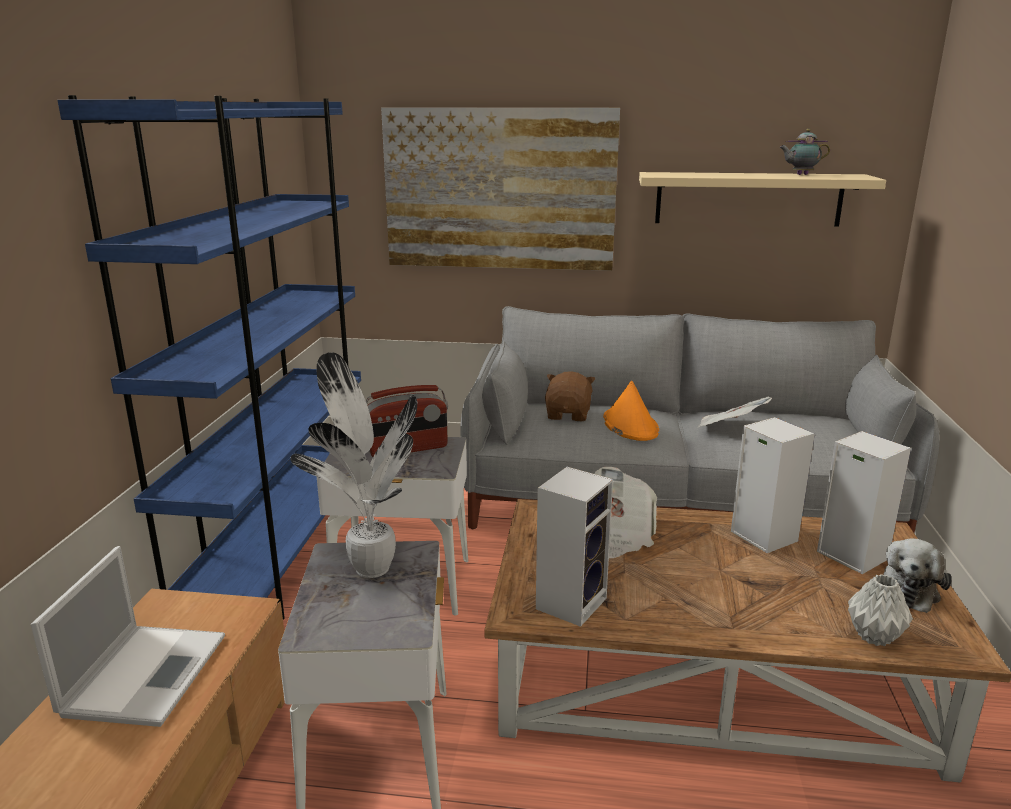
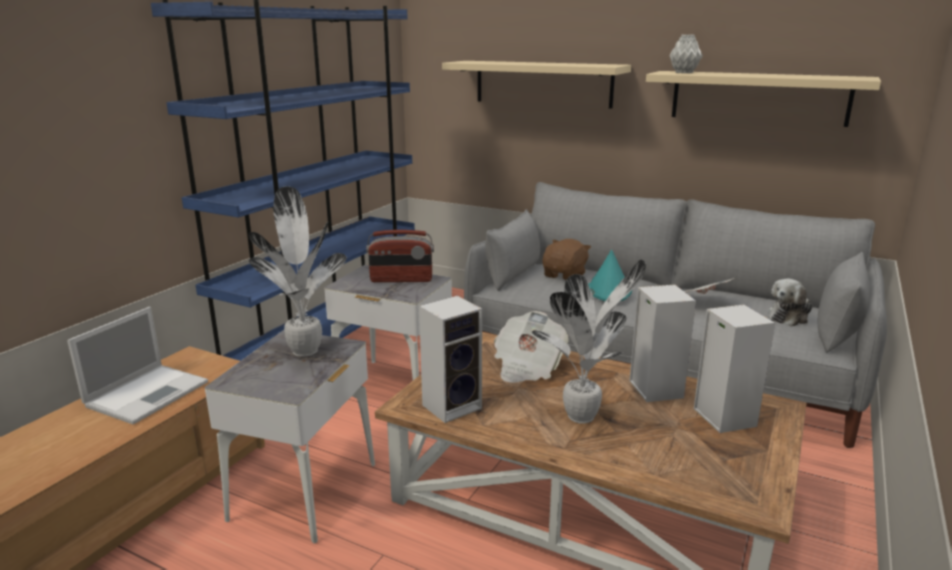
camera: 20 degrees right, 0 degrees up
picture [381,108,620,271] -> beige shelf [442,61,631,109]
orange hat [603,381,659,441] -> turquoise hat [588,250,632,302]
teapot [779,129,830,175] -> none
grey vase [848,574,913,646] -> grey vase moved to [670,35,703,73]
plush toy [883,538,952,613] -> plush toy moved to [768,279,813,327]
none -> potted plant [532,260,646,424]

